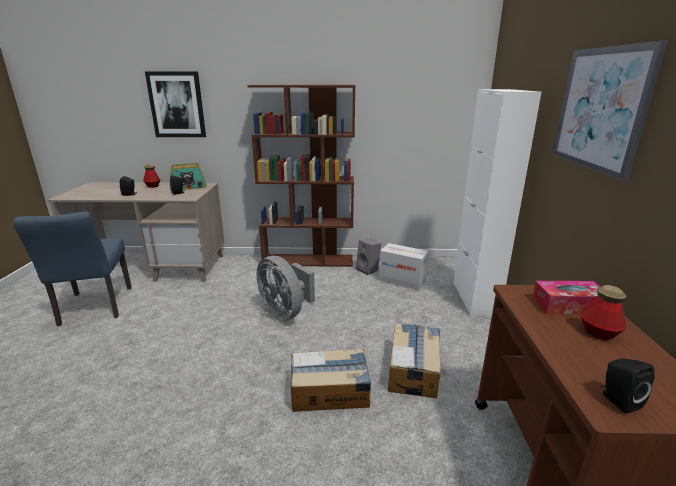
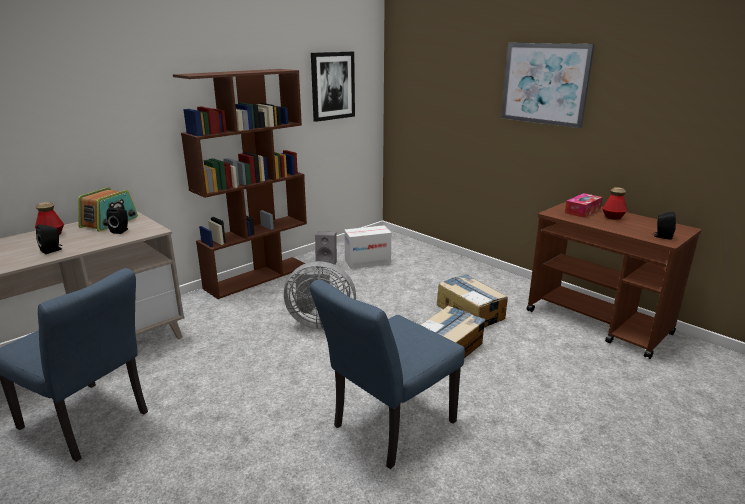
camera: 45 degrees left, 0 degrees up
picture [145,71,206,137] -> picture moved to [311,52,355,122]
white cabinet [454,89,542,316] -> none
none -> blue chair [310,279,465,469]

